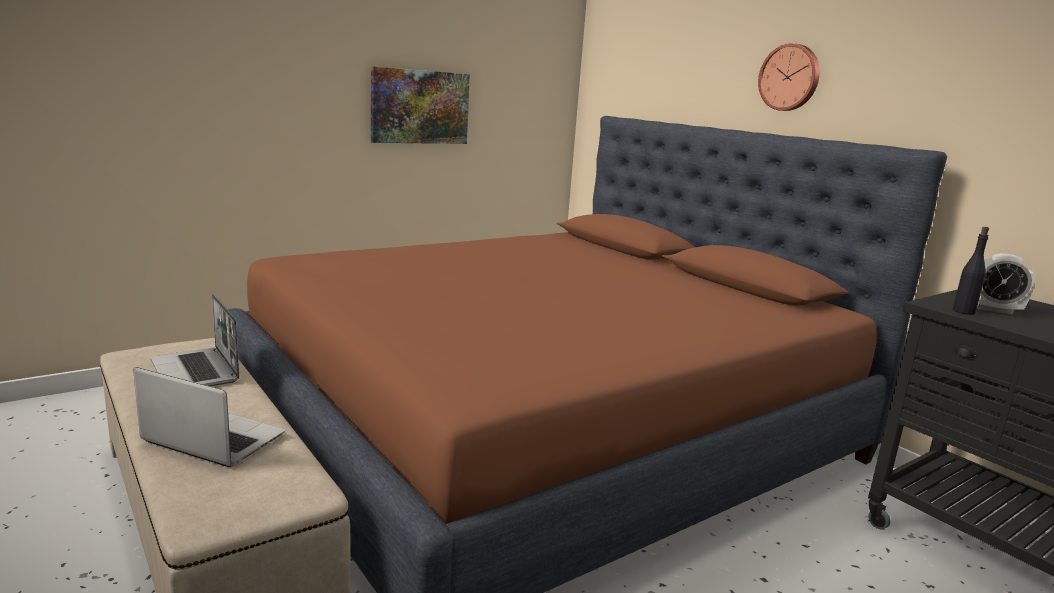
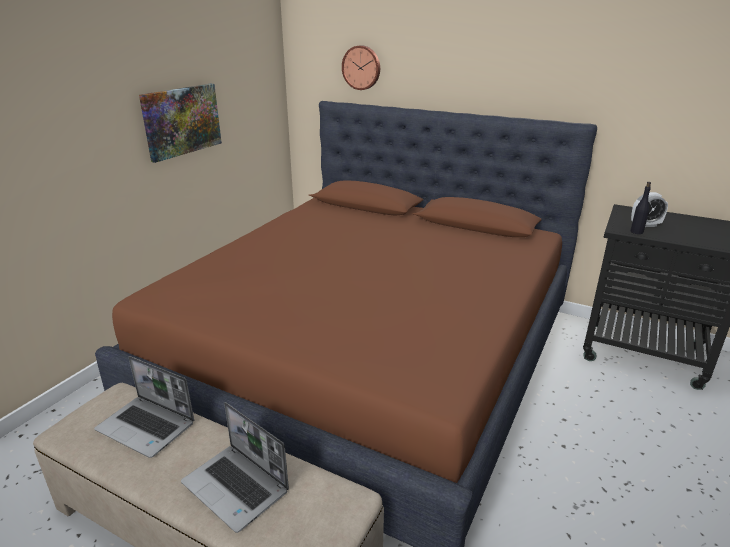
camera: 25 degrees left, 10 degrees up
laptop [133,367,285,467] -> laptop turned 135 degrees counterclockwise [181,402,289,533]
wall clock [758,43,820,111] -> wall clock moved to [342,45,380,90]

